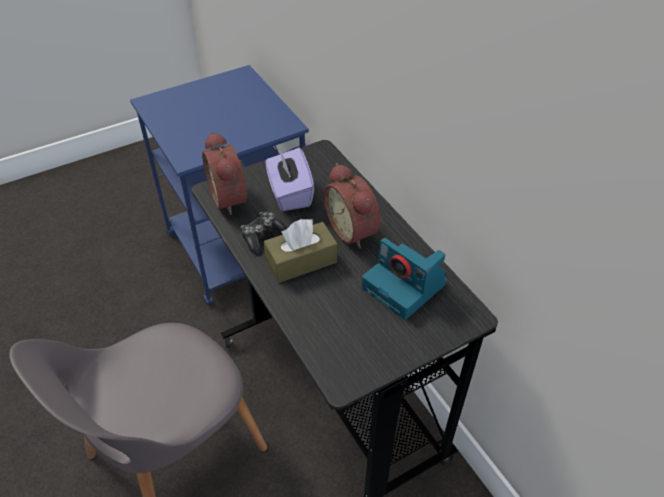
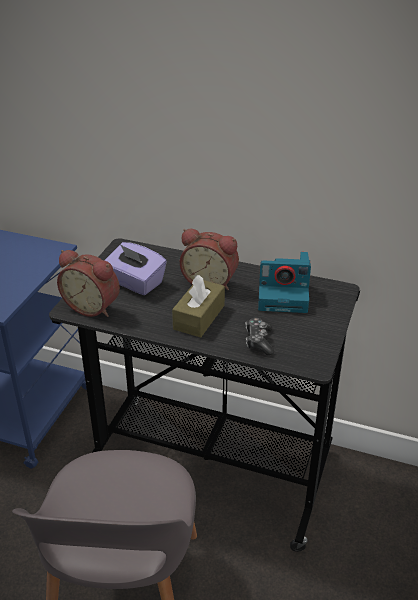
camera: 40 degrees left, 10 degrees down
game controller [240,211,287,253] -> game controller moved to [245,318,274,356]

